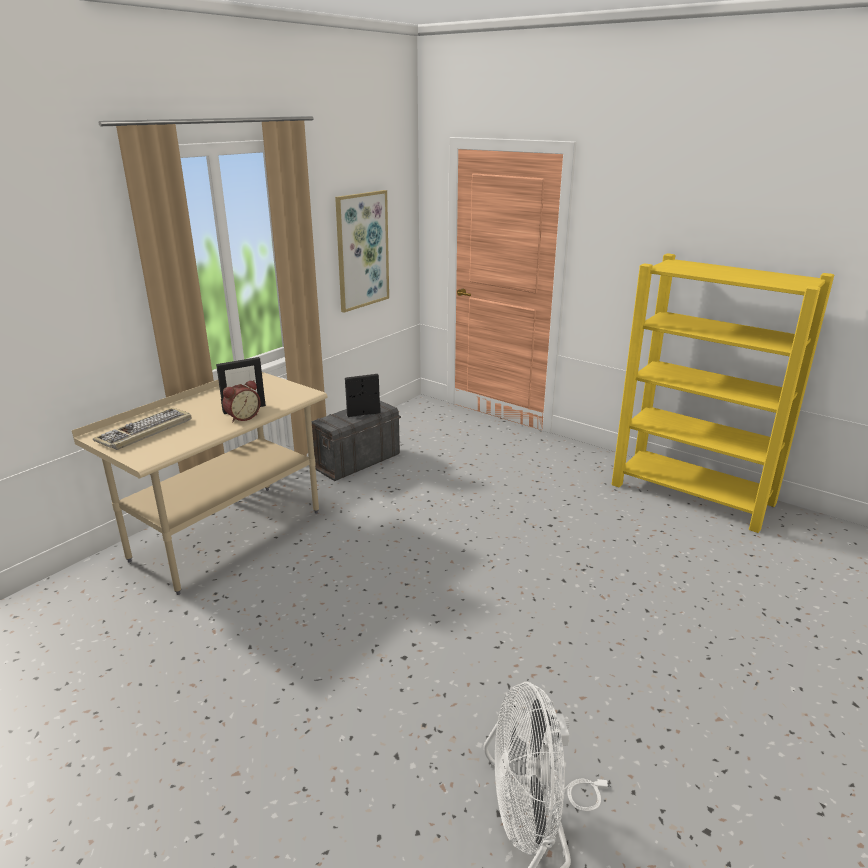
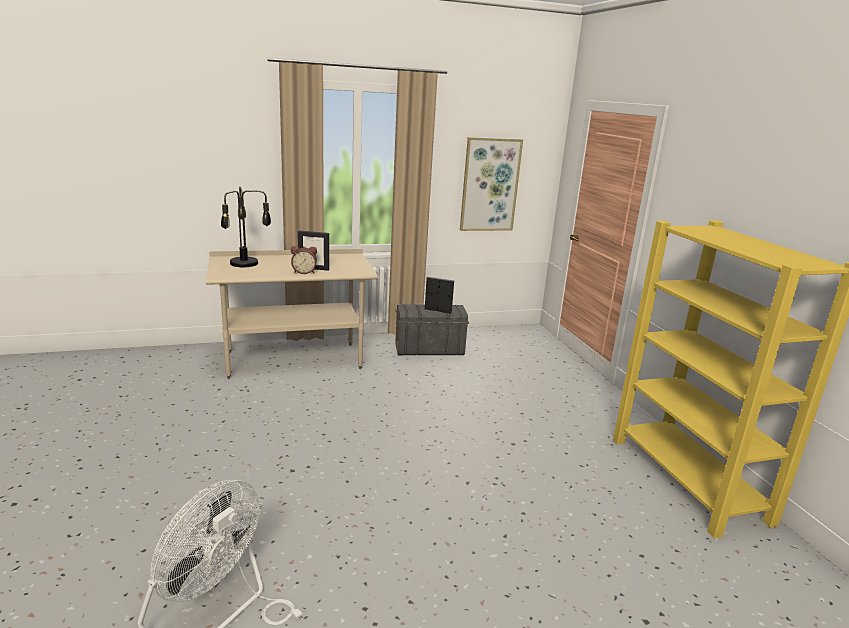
camera: 35 degrees right, 5 degrees down
keyboard [93,408,191,450] -> table lamp [221,187,271,267]

